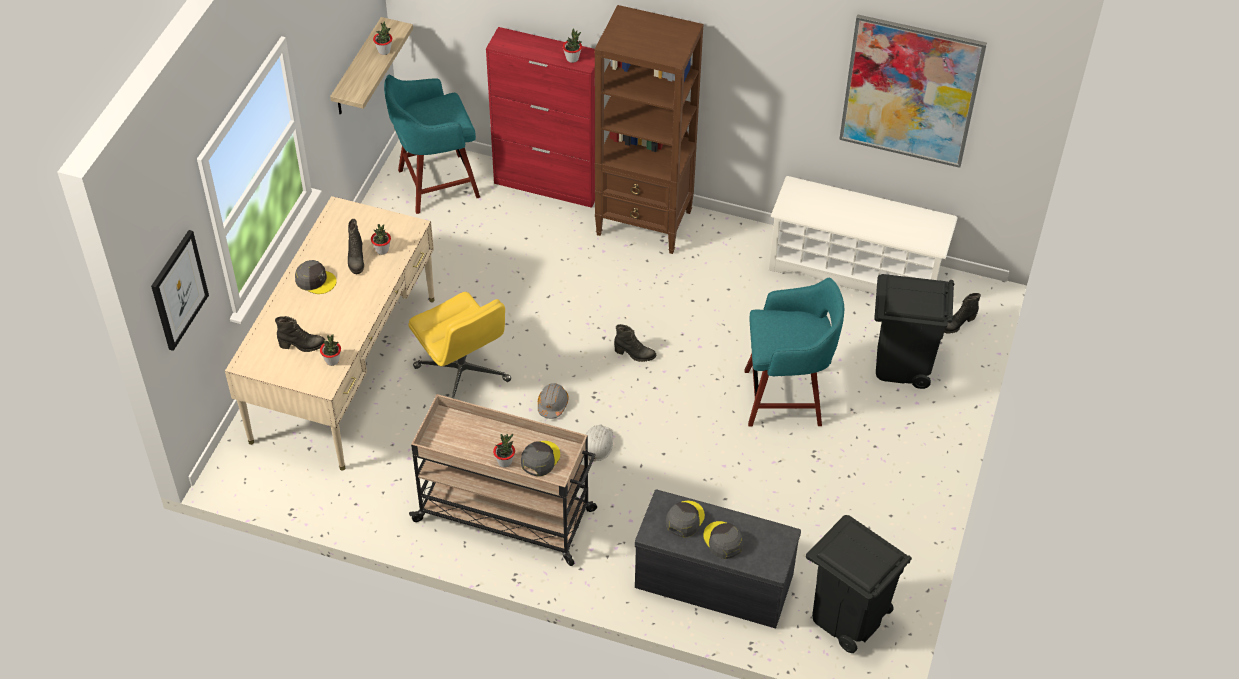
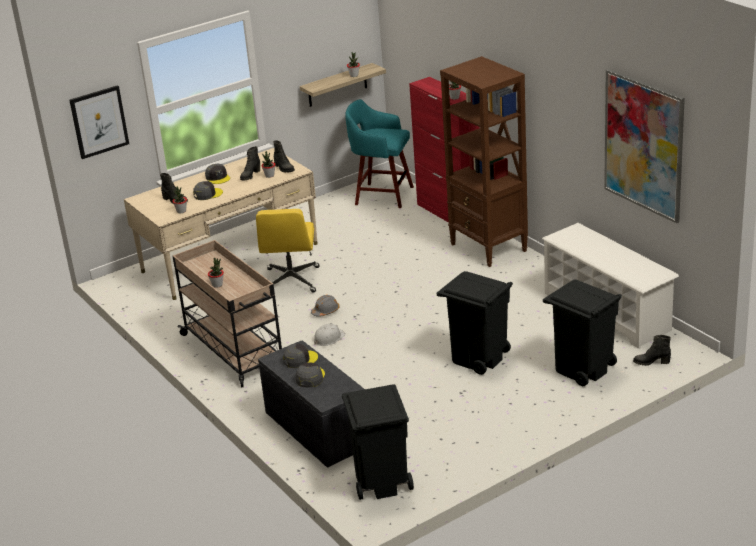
camera: 40 degrees right, 20 degrees down
grey cap [521,441,560,477] -> grey cap moved to [193,181,223,200]
black boot [614,324,656,362] -> black boot moved to [273,140,295,172]
turquoise stool [744,278,844,426] -> black trash can [437,271,513,375]

